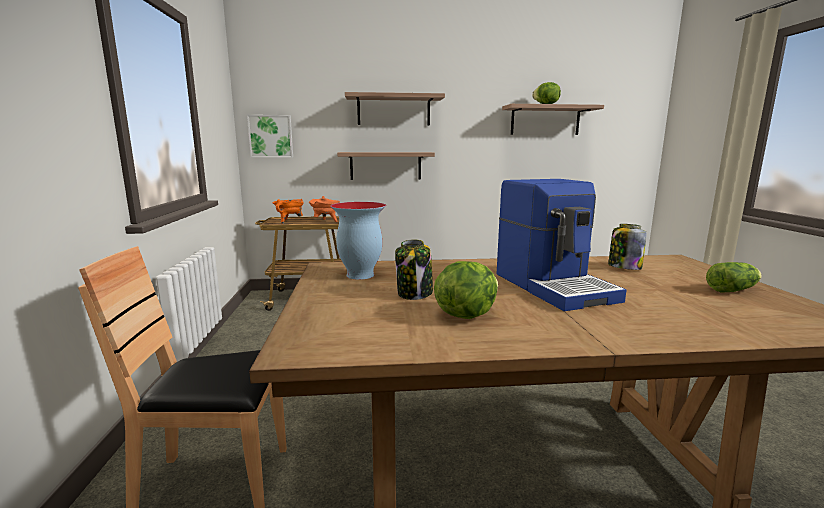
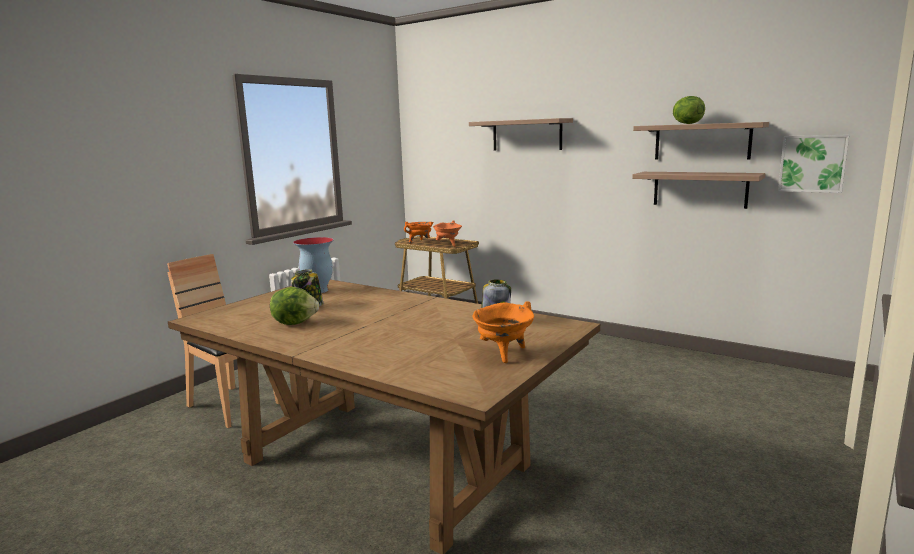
camera: 40 degrees right, 0 degrees up
picture [247,115,293,158] -> picture moved to [778,135,850,193]
shelf [337,152,435,180] -> shelf moved to [632,172,765,209]
coffee machine [497,179,626,311] -> none
lettuce [706,262,762,293] -> orange cooking pot [472,301,534,363]

